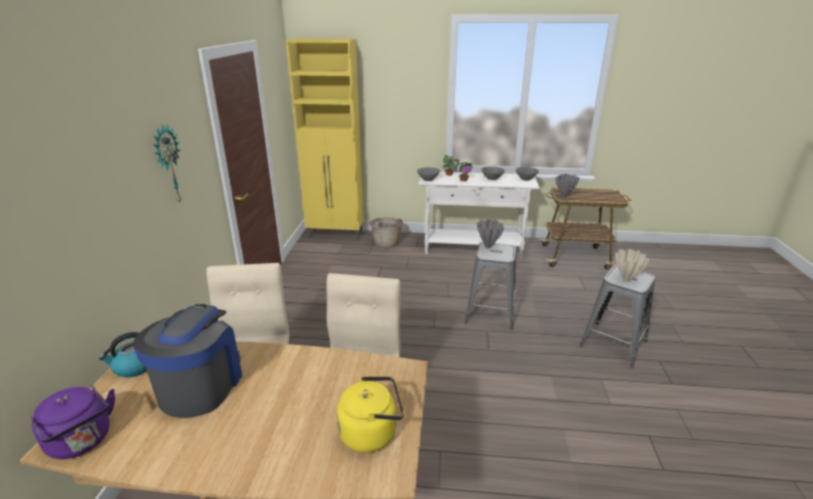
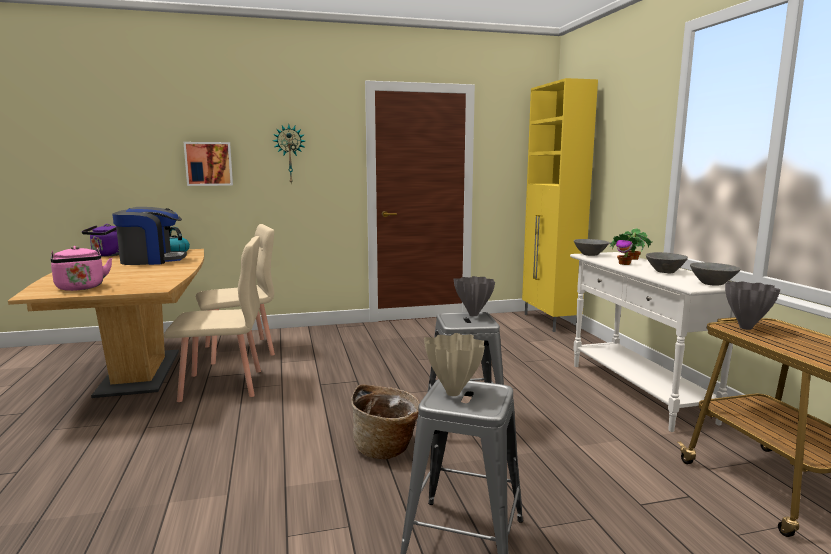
camera: 70 degrees right, 15 degrees down
yellow kettle [337,376,404,453] -> pink kettle [51,246,112,291]
basket [370,218,403,247] -> basket moved to [351,385,420,459]
none -> picture [184,142,233,186]

